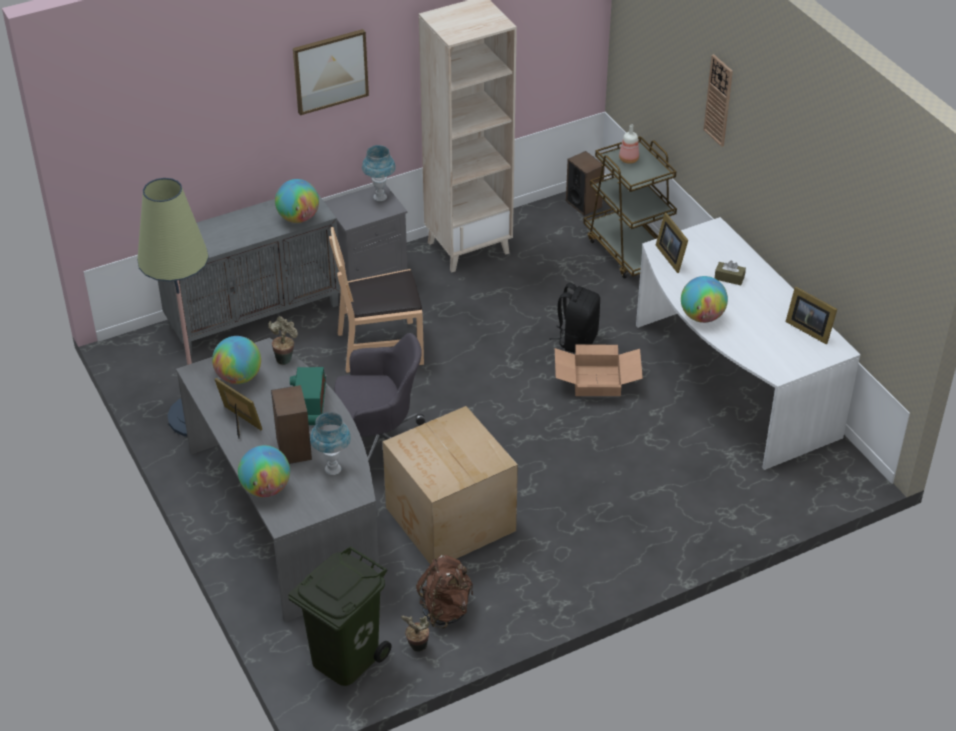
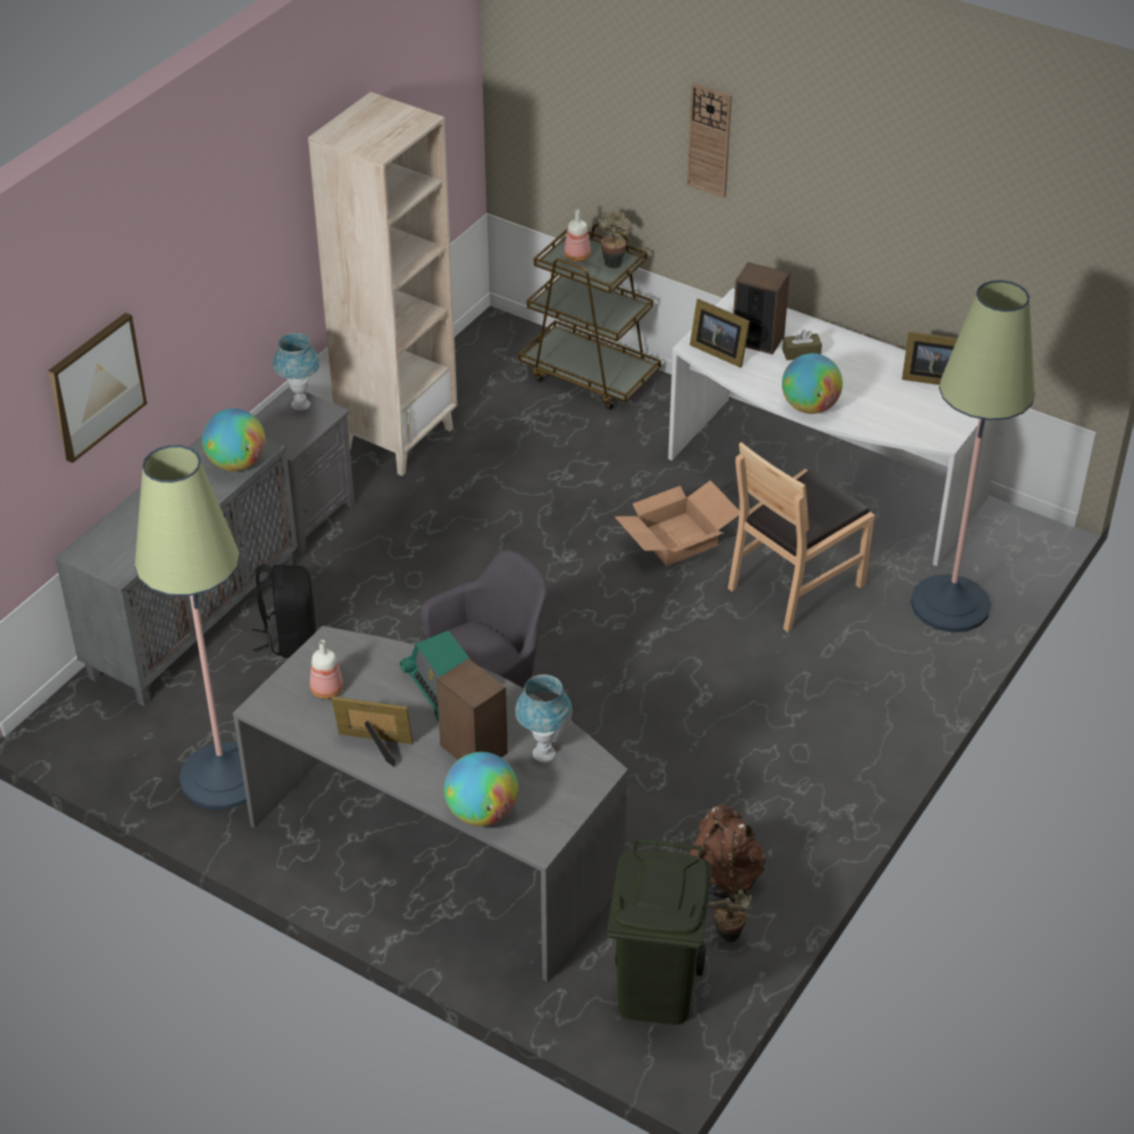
camera: 30 degrees left, 0 degrees up
globe [212,336,261,384] -> bottle [310,640,343,699]
potted plant [268,316,298,365] -> potted plant moved to [598,211,632,269]
picture [293,29,369,115] -> picture moved to [48,313,147,463]
brown chair [329,227,424,373] -> brown chair moved to [728,442,875,632]
cardboard box [382,406,518,564] -> none
black backpack [549,283,600,353] -> black backpack moved to [252,564,316,658]
speaker [566,151,605,216] -> speaker moved to [733,262,790,355]
none -> floor lamp [911,280,1035,632]

